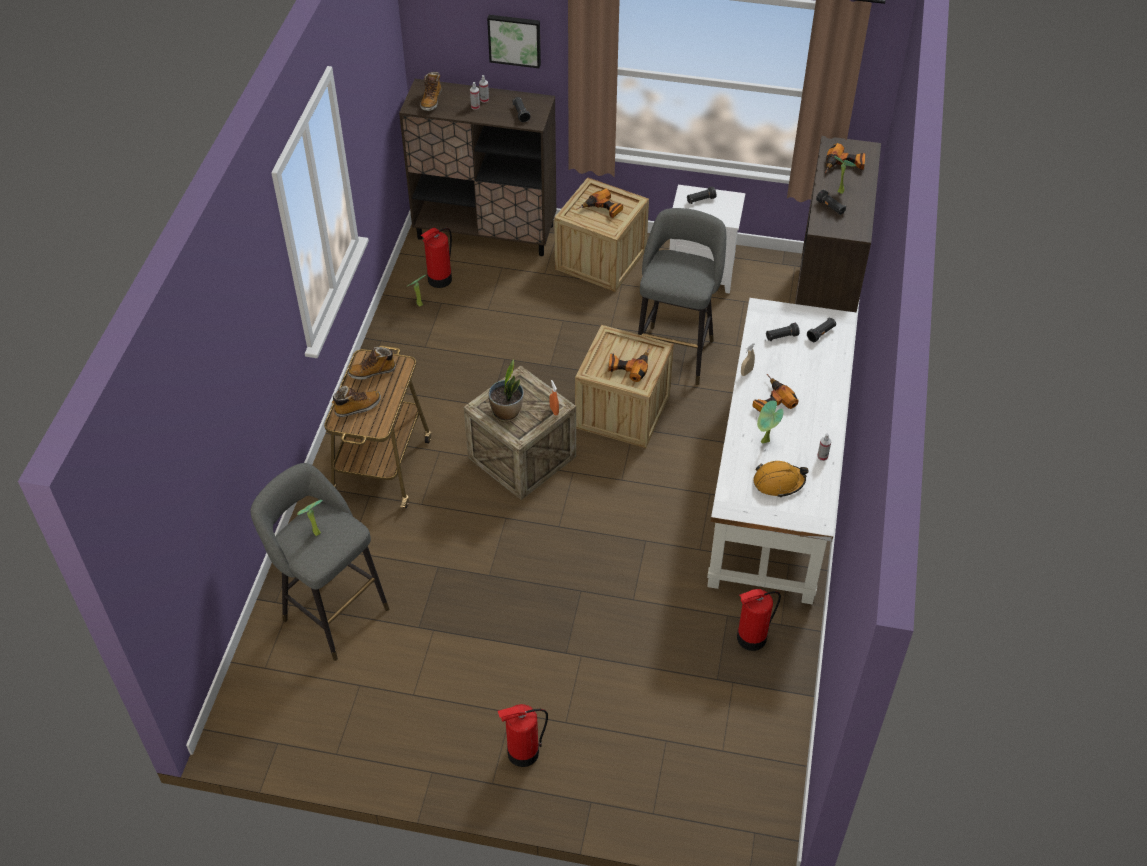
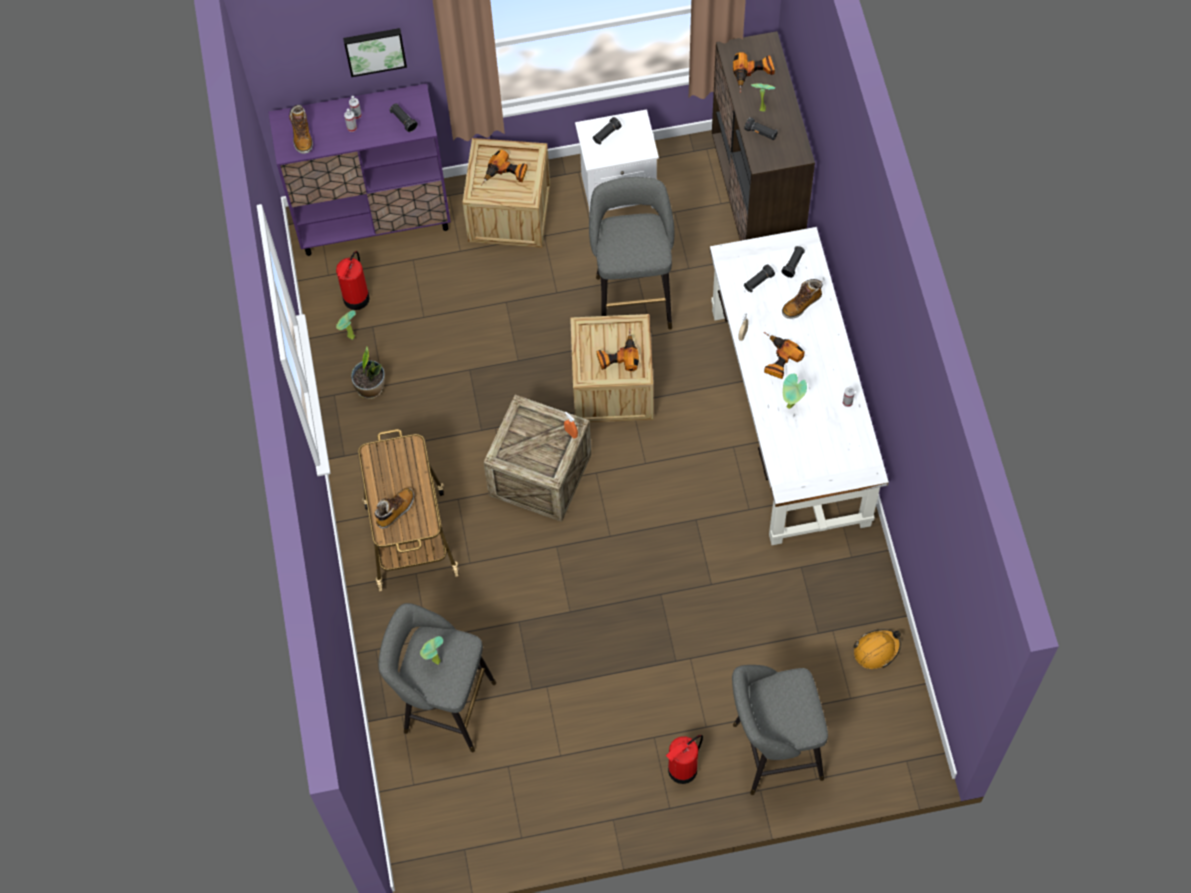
camera: 20 degrees left, 15 degrees up
boot [348,347,396,380] -> boot moved to [782,279,823,319]
brown cabinet [399,79,556,256] -> purple cabinet [268,83,451,256]
potted plant [488,360,524,422] -> potted plant moved to [351,347,385,399]
fire extinguisher [737,589,781,651] -> none
orange hard hat [753,461,808,498] -> orange hard hat moved to [853,629,901,669]
none -> grey stool [732,665,828,795]

